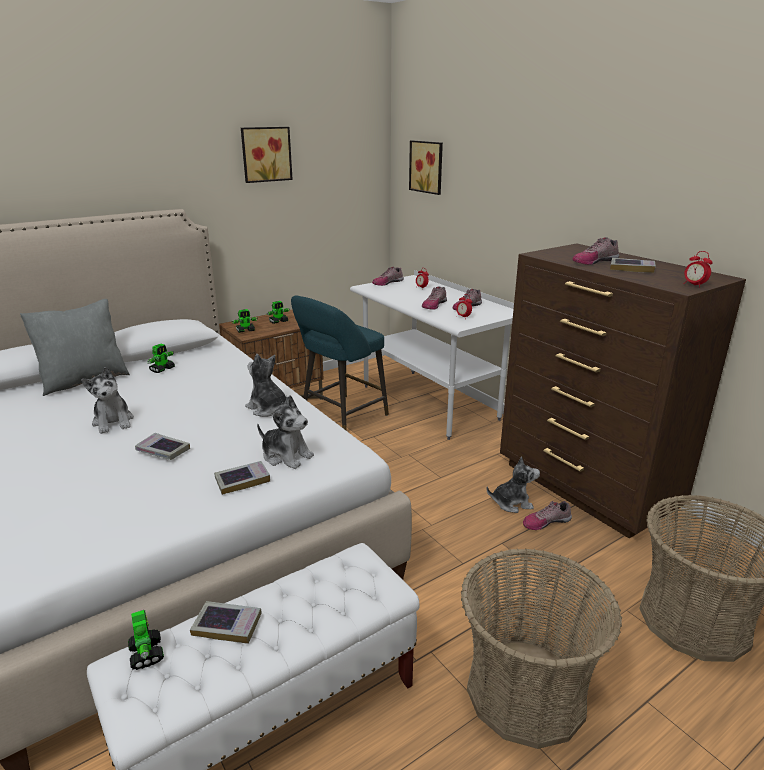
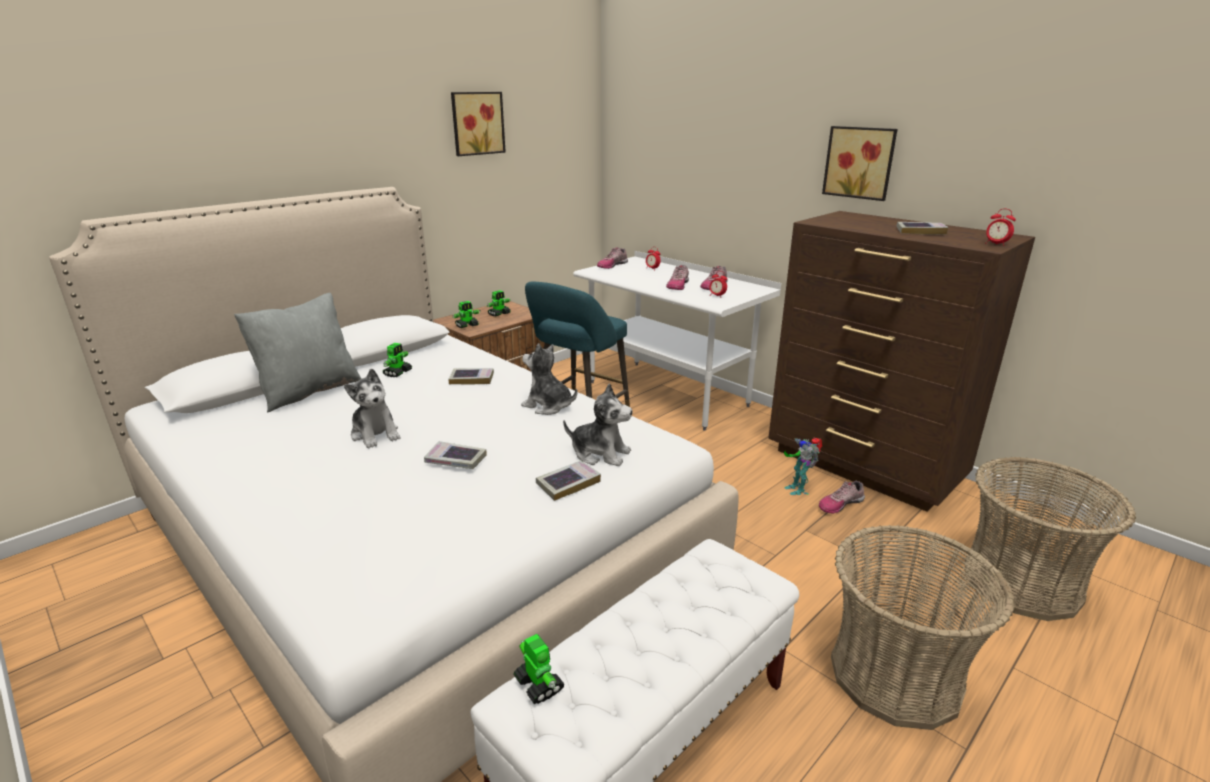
camera: 10 degrees left, 0 degrees up
book [190,601,262,644] -> book moved to [448,368,494,385]
picture [409,140,443,195] -> picture moved to [822,126,898,201]
plush toy [486,456,540,513] -> toy robot [784,438,822,495]
shoe [572,237,619,265] -> none

